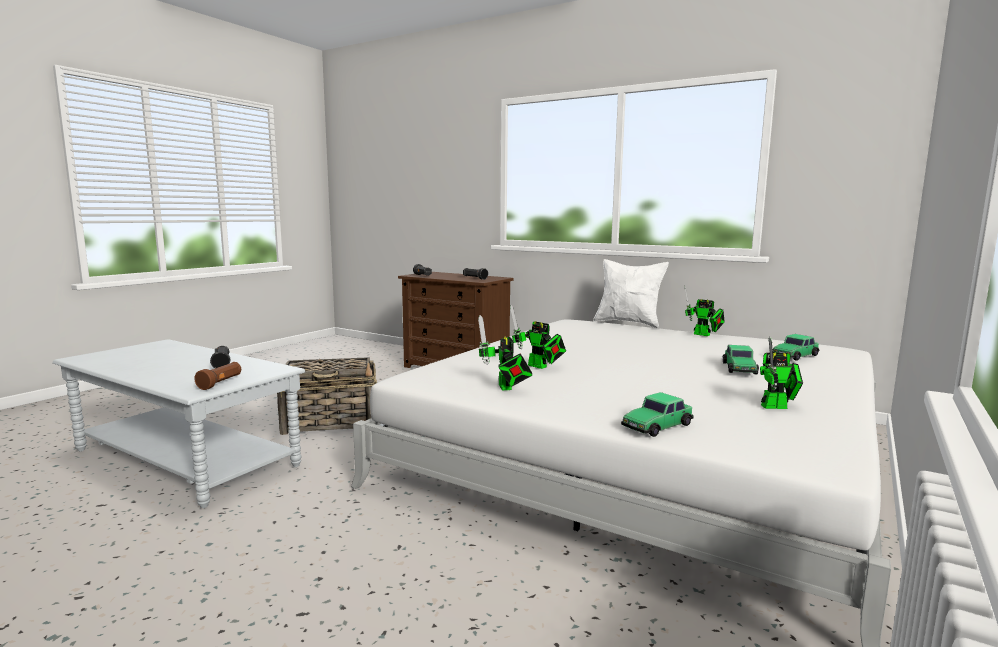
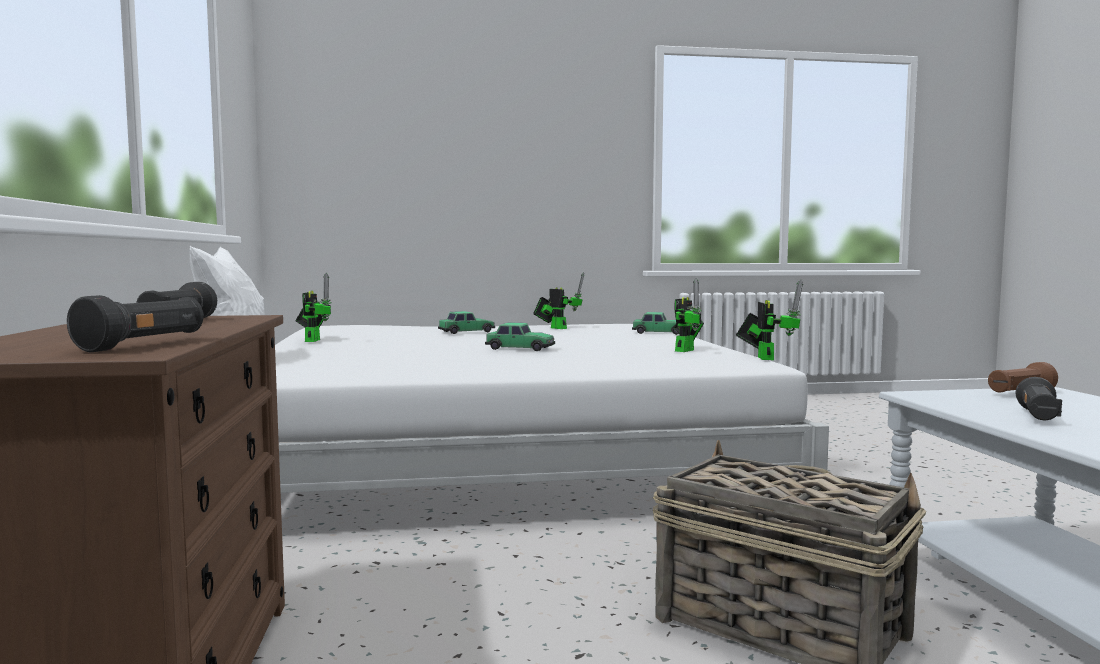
camera: 130 degrees left, 5 degrees down
toy robot [510,305,566,369] -> toy robot moved to [736,279,803,360]
toy car [772,334,820,361] -> toy car moved to [485,322,555,351]

